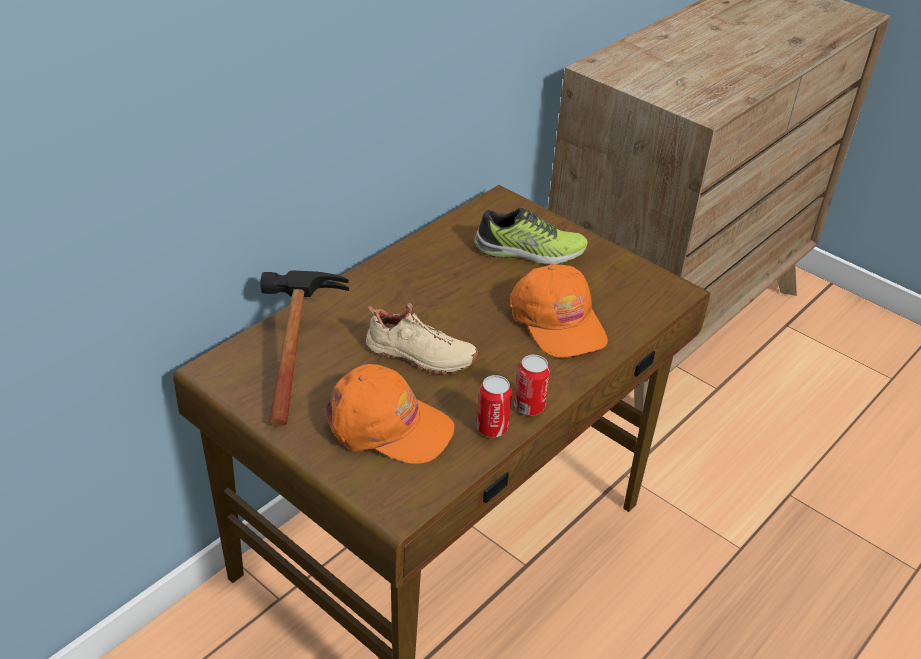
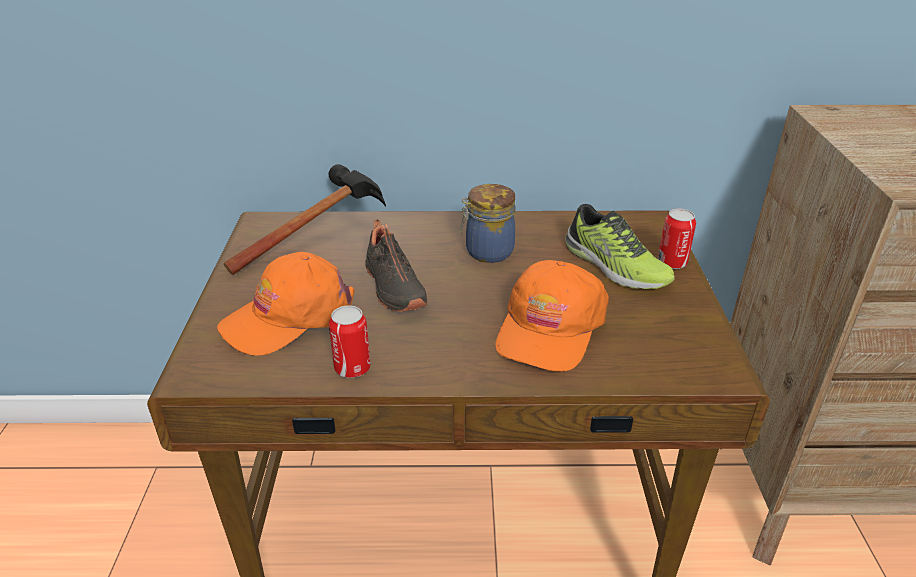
camera: 50 degrees right, 5 degrees down
orange cap [324,364,455,464] -> orange cap turned 75 degrees clockwise [217,252,355,356]
beige shoe [366,303,478,374] -> black shoe [365,219,427,312]
can [514,355,550,415] -> can moved to [658,208,696,269]
none -> jar [460,184,515,263]

